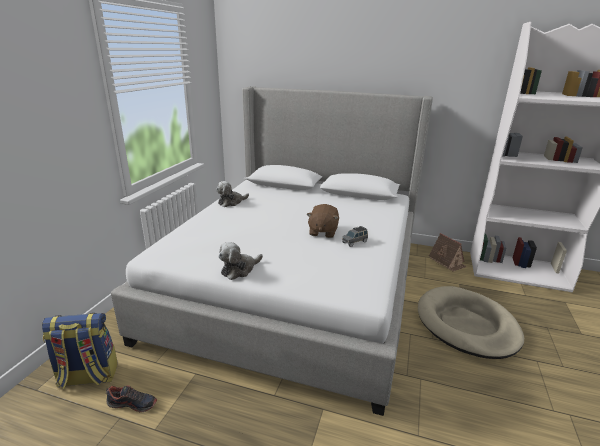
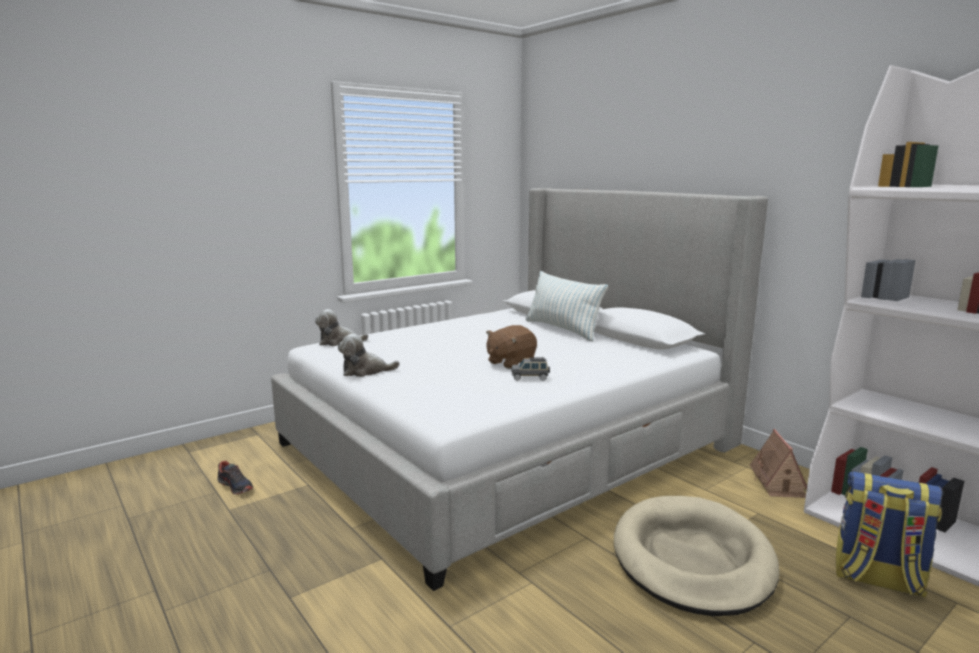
camera: 35 degrees right, 10 degrees down
backpack [42,313,118,389] -> backpack moved to [836,471,942,598]
plush toy [216,181,249,207] -> plush toy moved to [315,309,368,346]
none -> pillow [526,271,608,341]

